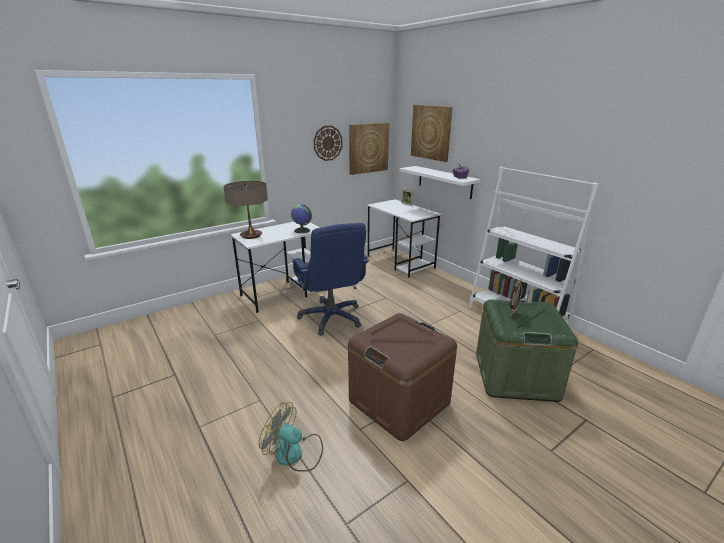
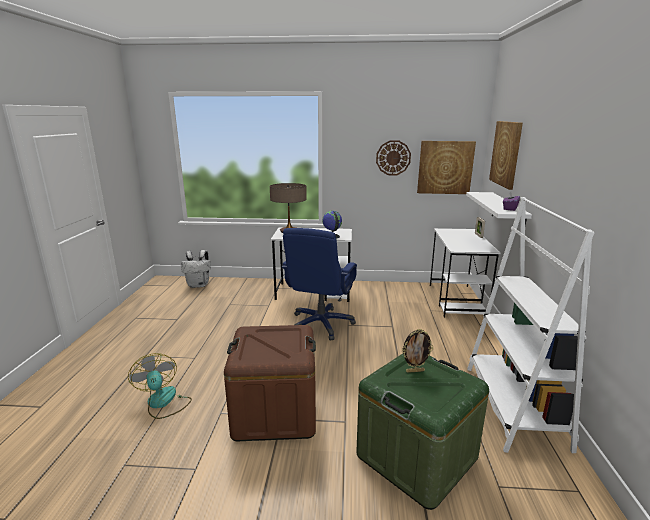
camera: 40 degrees right, 5 degrees down
none -> white backpack [181,250,211,288]

